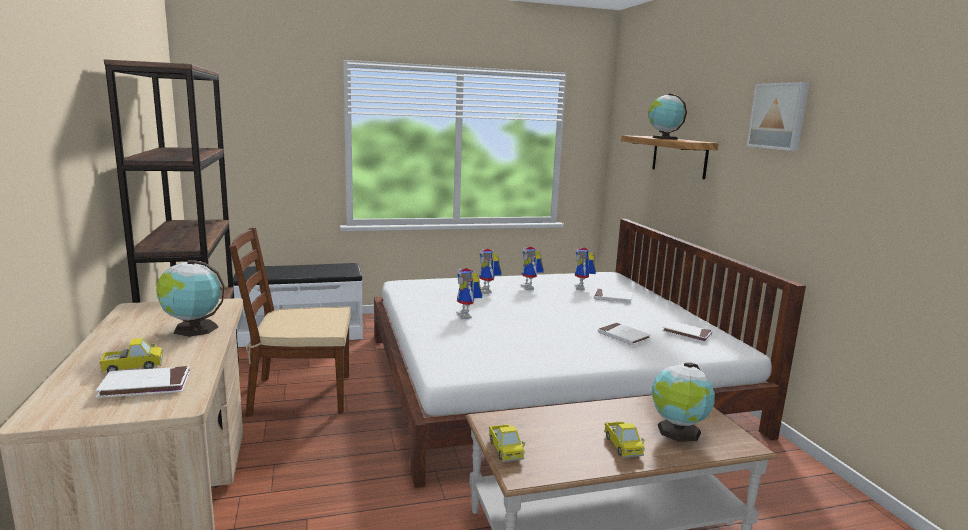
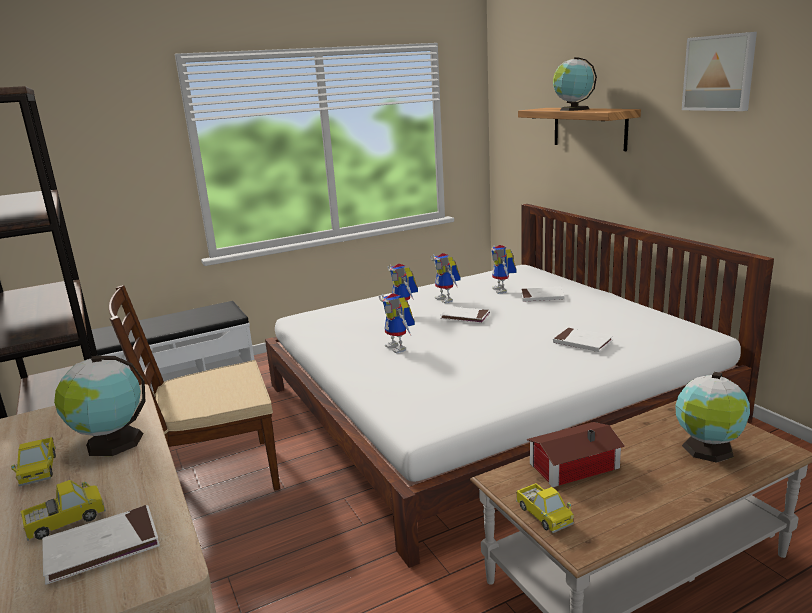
camera: 10 degrees left, 5 degrees up
toy truck [604,421,645,457] -> toy truck moved to [11,437,56,487]
white book [662,321,713,342] -> white book moved to [440,306,490,323]
none -> toy house [527,422,625,487]

